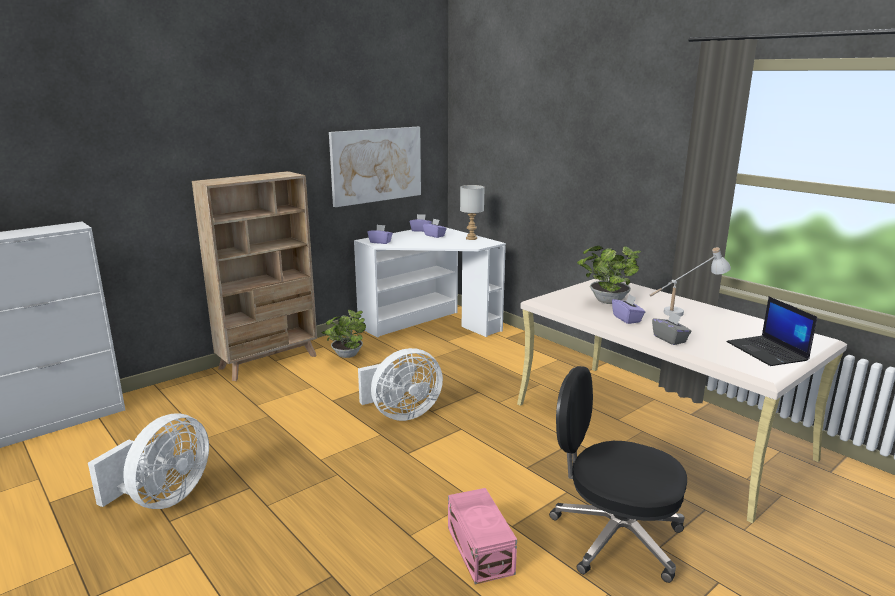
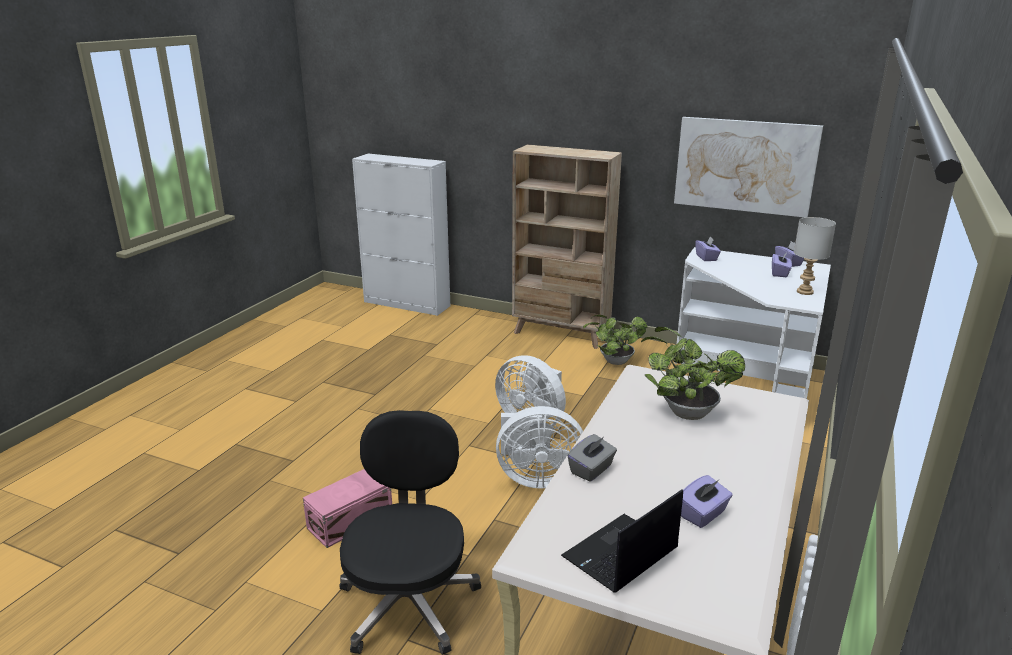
camera: 65 degrees right, 5 degrees up
white fan [88,413,209,509] -> white fan moved to [496,406,583,489]
purple tissue box [612,294,645,324] -> purple tissue box moved to [681,475,733,528]
white table lamp [650,247,731,316] -> none

